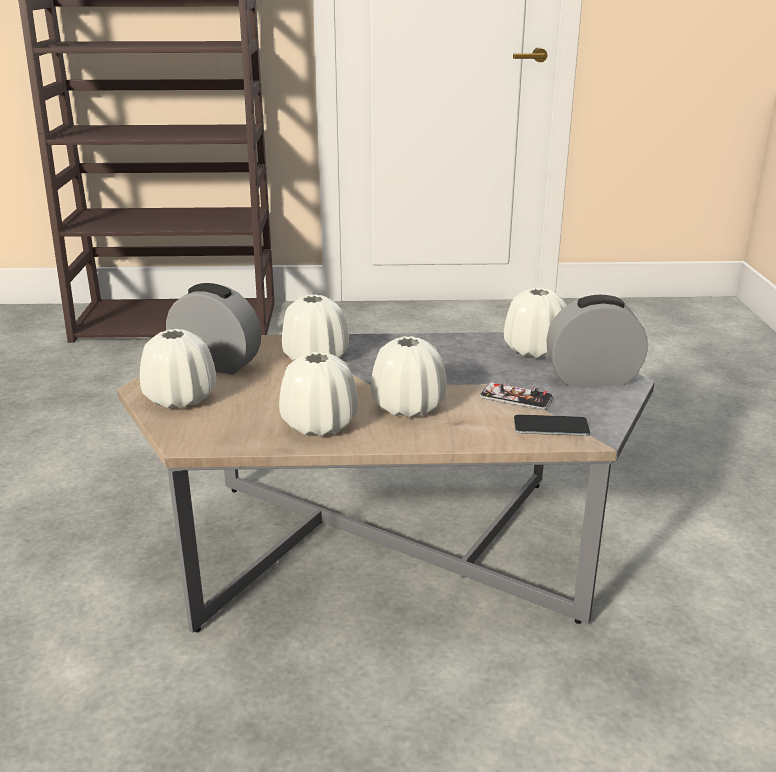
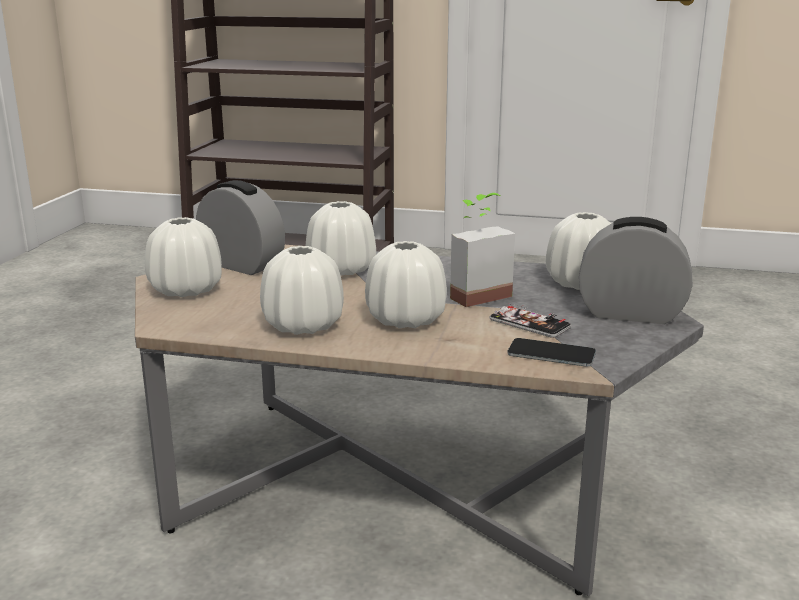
camera: 15 degrees right, 5 degrees down
none -> potted plant [450,193,515,307]

